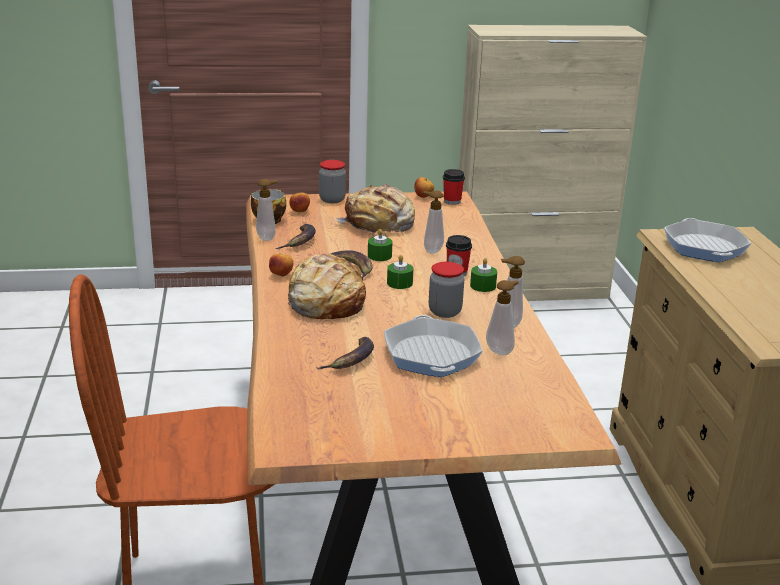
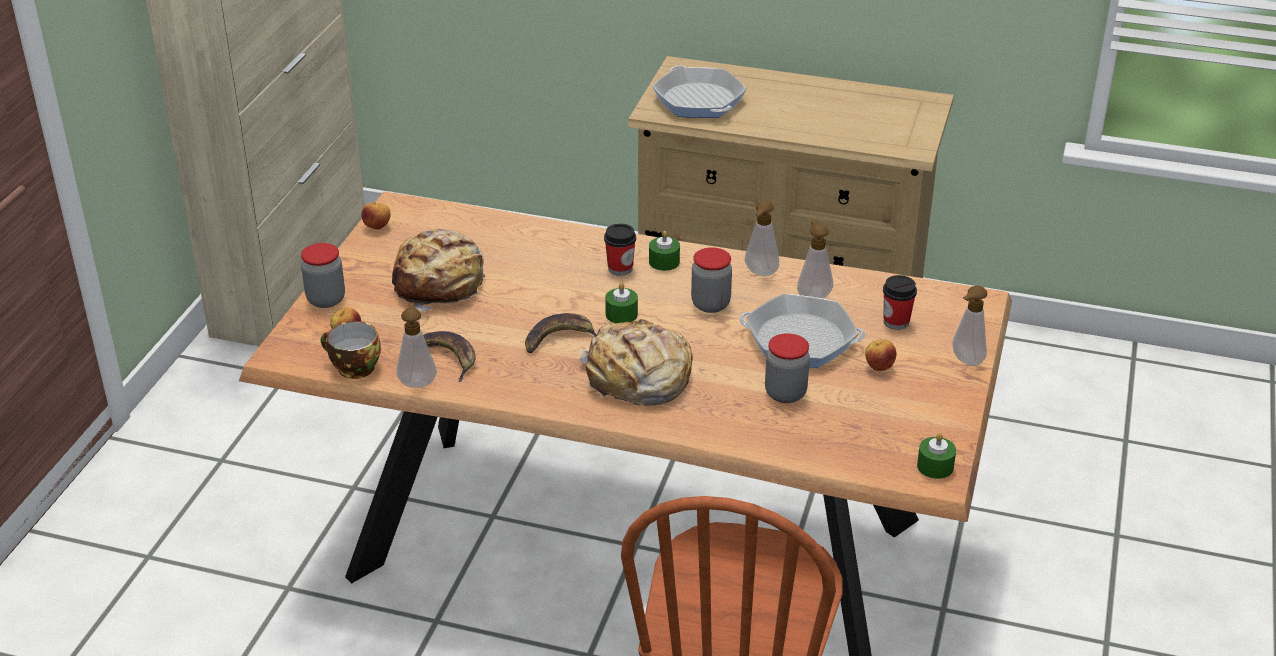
camera: 65 degrees left, 10 degrees up
apple [269,253,293,277] -> apple moved to [865,339,897,371]
banana [317,337,374,369] -> jar [765,333,810,403]
green candle [368,229,392,261] -> green candle moved to [917,433,956,479]
soap dispenser [424,190,444,254] -> soap dispenser moved to [952,286,987,366]
cup [443,169,465,205] -> cup moved to [883,275,917,330]
frying pan [664,218,751,262] -> frying pan turned 135 degrees counterclockwise [652,66,747,118]

